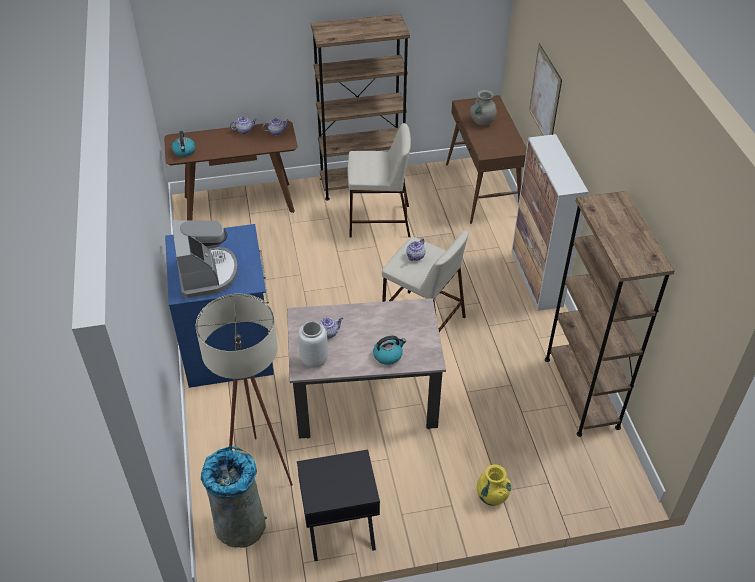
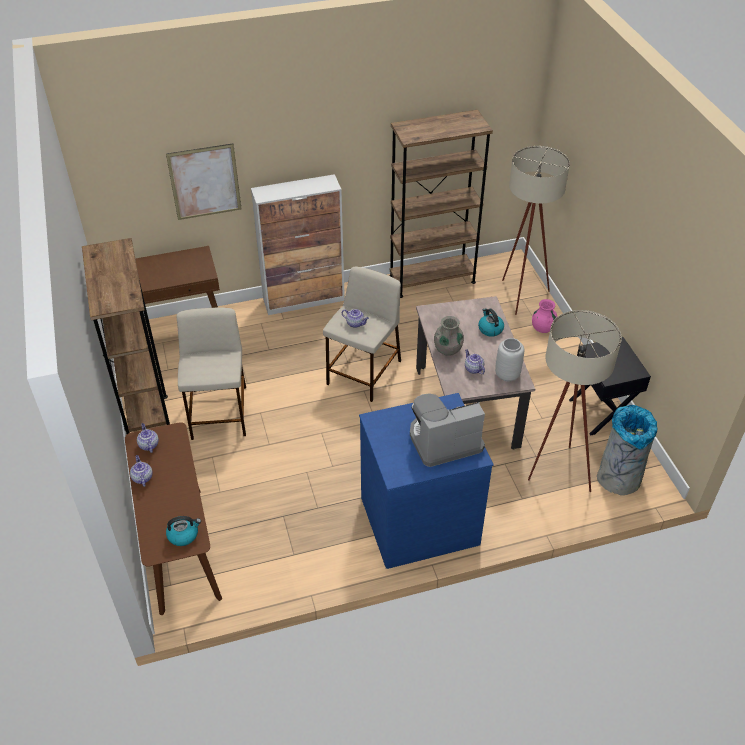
camera: 95 degrees left, 0 degrees up
grey vase [470,90,497,126] -> grey vase moved to [434,316,464,356]
yellow vase [477,464,512,506] -> pink vase [532,299,558,333]
none -> beige floor lamp [502,146,570,315]

